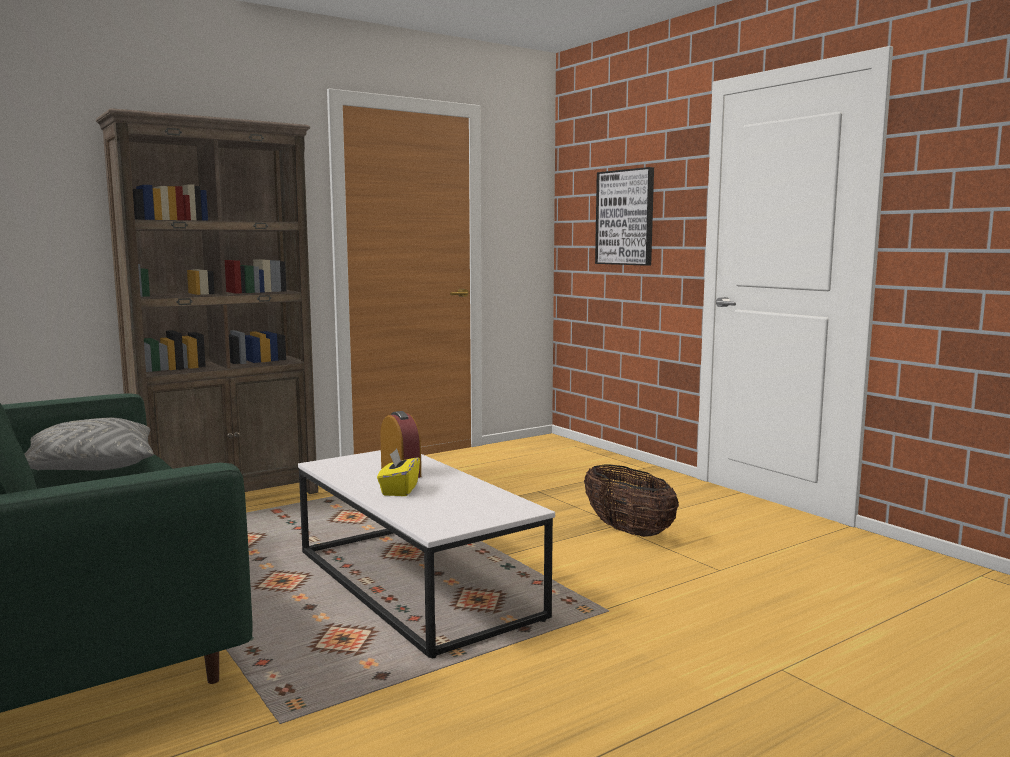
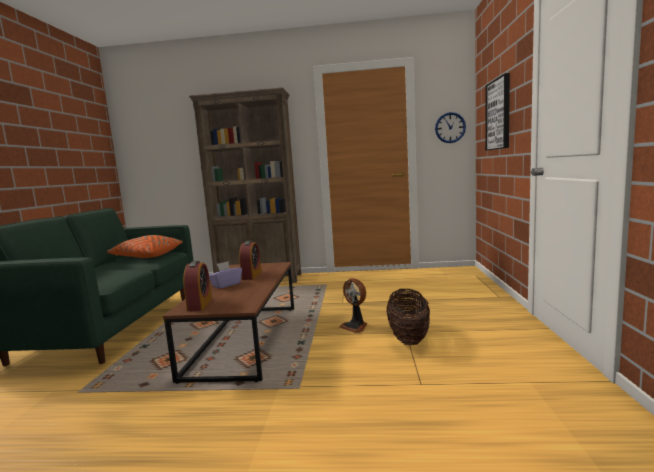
camera: 40 degrees right, 0 degrees up
grey pillow [24,418,154,471] -> orange pillow [107,235,183,258]
white coffee table [298,450,555,658] -> brown coffee table [163,262,294,384]
yellow tissue box [377,449,420,496] -> purple tissue box [209,261,242,289]
none -> alarm clock [183,261,212,311]
none -> fan [339,278,367,333]
none -> wall clock [435,112,466,143]

